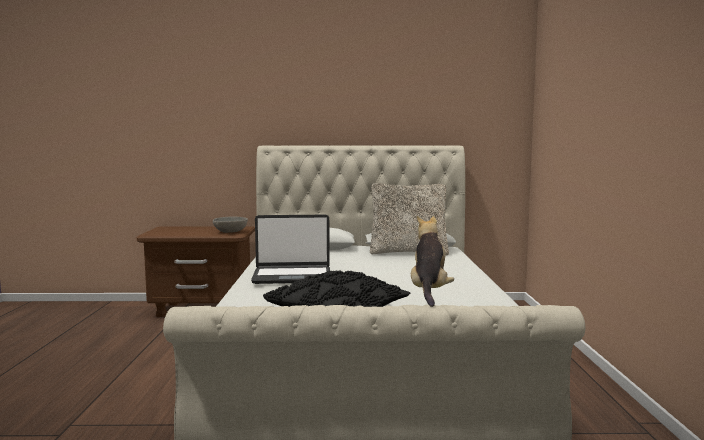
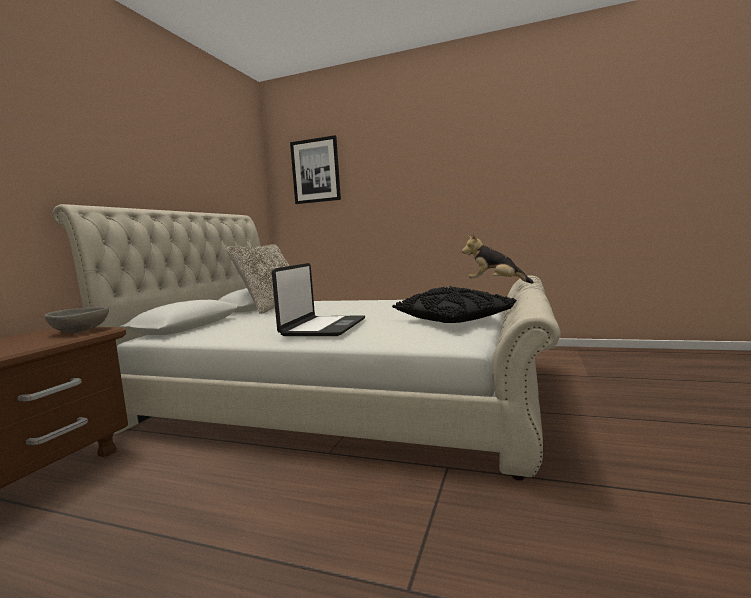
camera: 70 degrees left, 0 degrees up
none -> picture [290,135,341,204]

